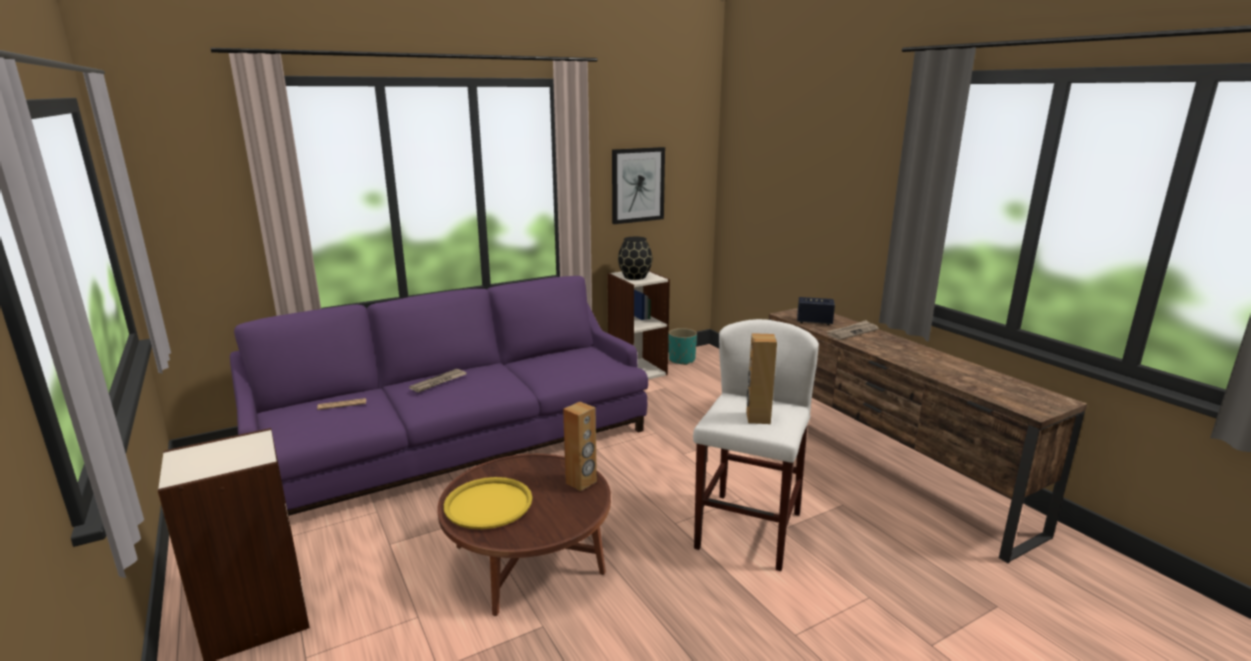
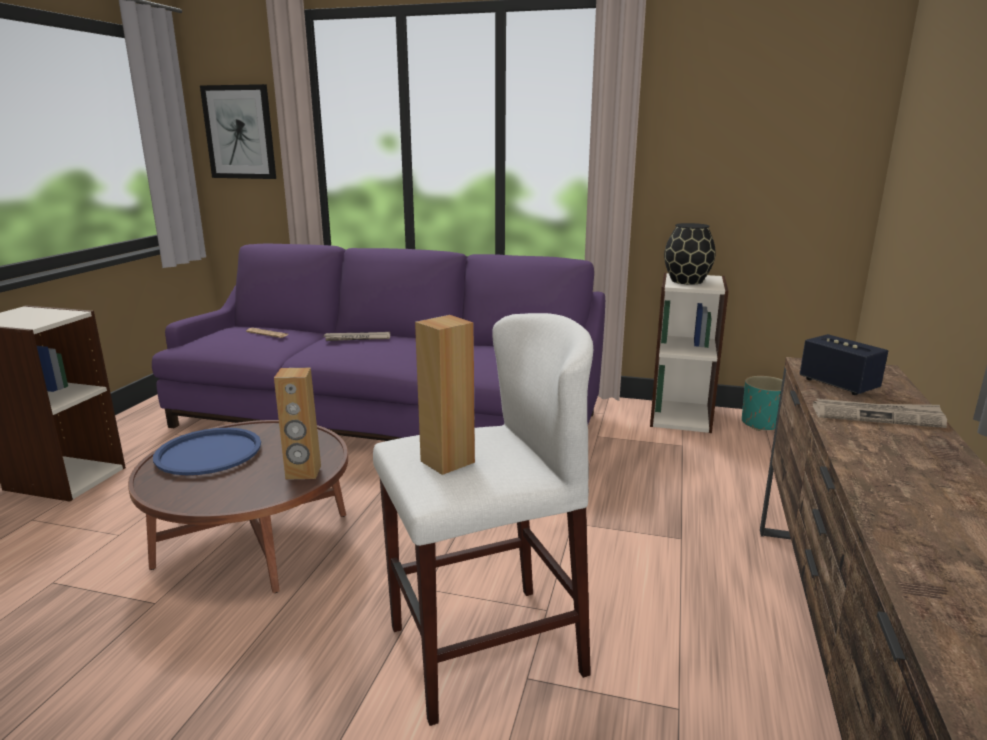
camera: 45 degrees right, 0 degrees up
yellow tray [444,477,532,529] -> blue tray [153,428,261,475]
picture [612,147,665,224] -> picture moved to [200,84,276,179]

